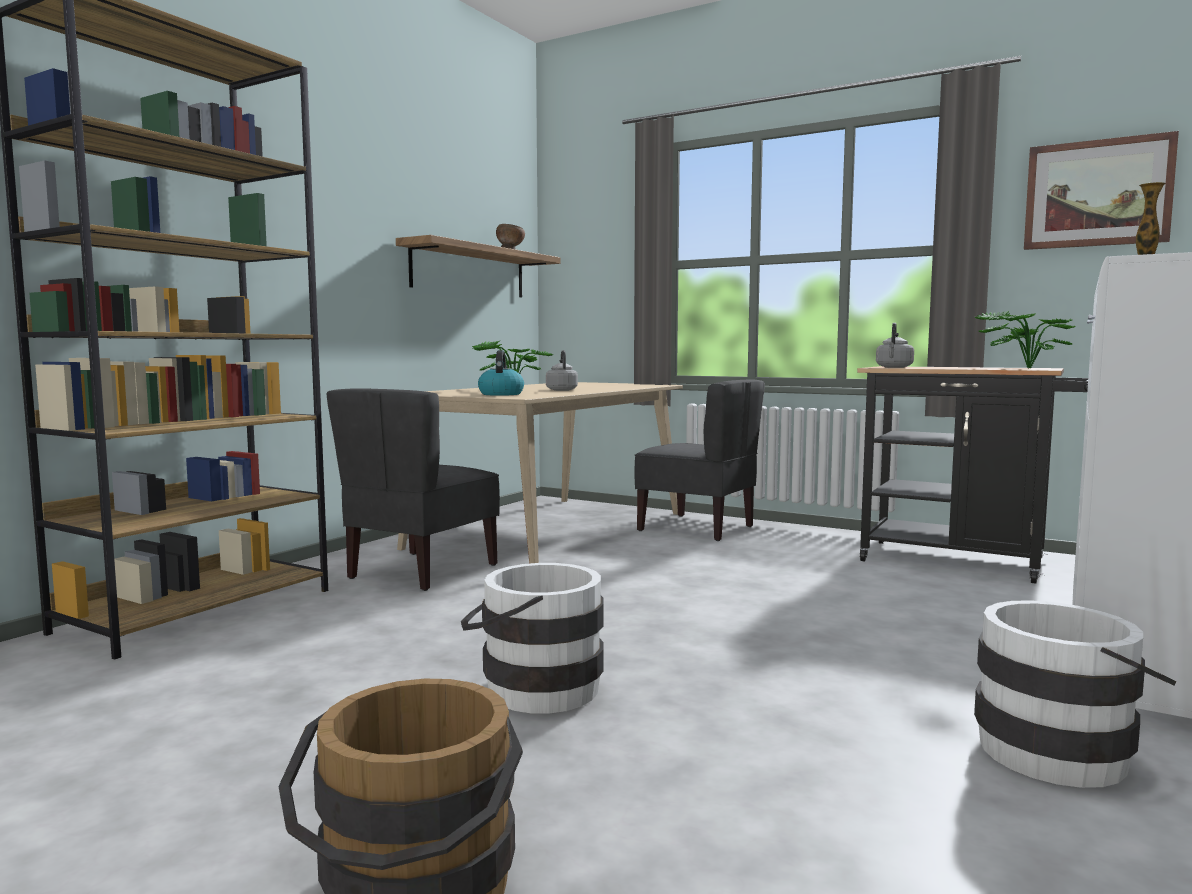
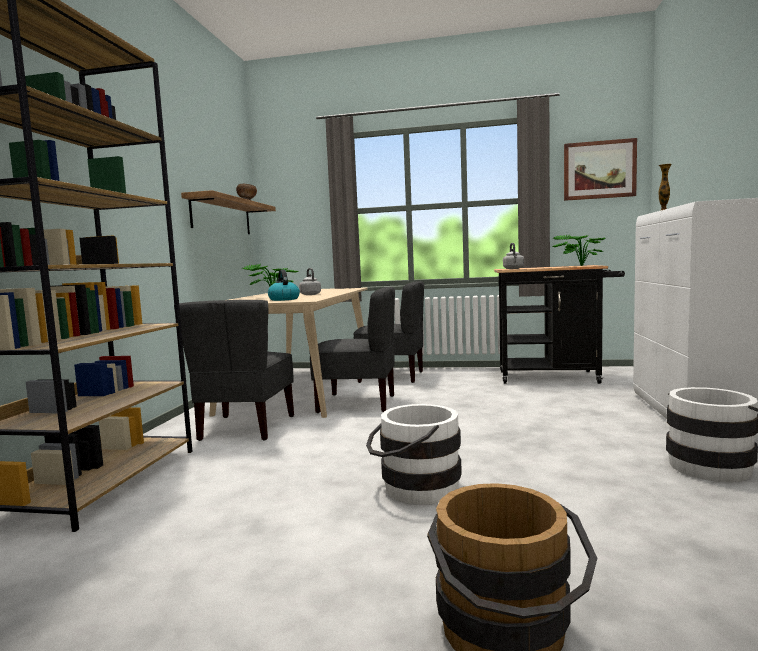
camera: 20 degrees left, 0 degrees up
none -> grey chair [309,287,395,413]

